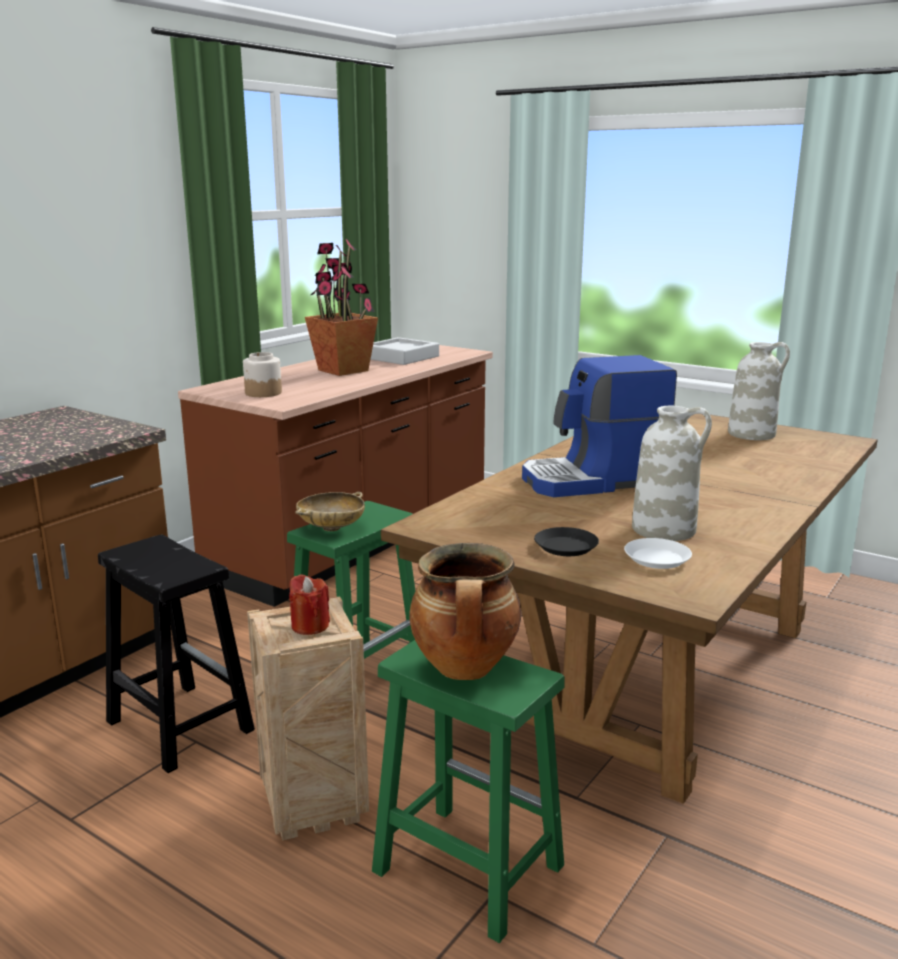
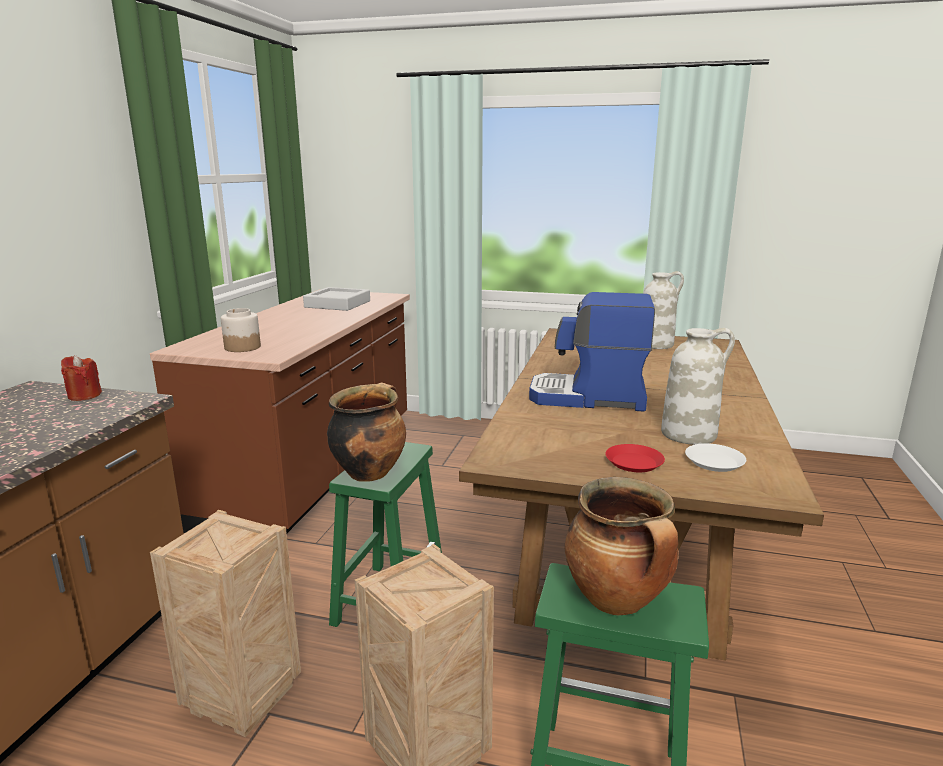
camera: 20 degrees left, 0 degrees up
black stool [98,535,255,773] -> crate [150,510,301,737]
red candle [289,574,330,635] -> red candle moved to [61,355,102,401]
beige bowl [295,492,365,531] -> cooking pot [327,382,406,482]
potted plant [305,239,378,376] -> none
coffee machine [522,355,677,497] -> coffee machine turned 45 degrees clockwise [529,292,655,412]
black plate [534,527,599,556] -> red plate [605,444,665,472]

